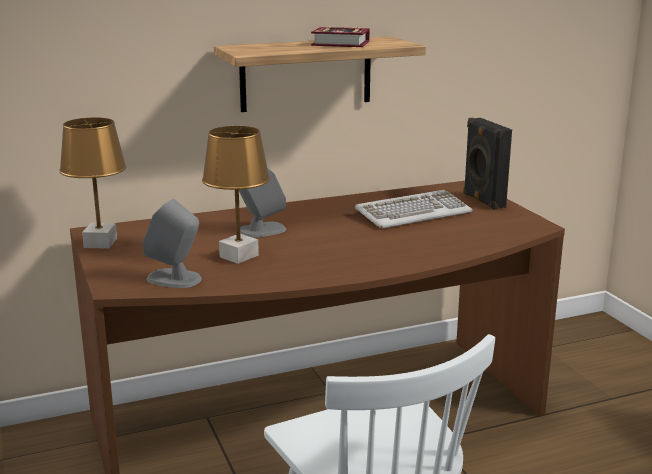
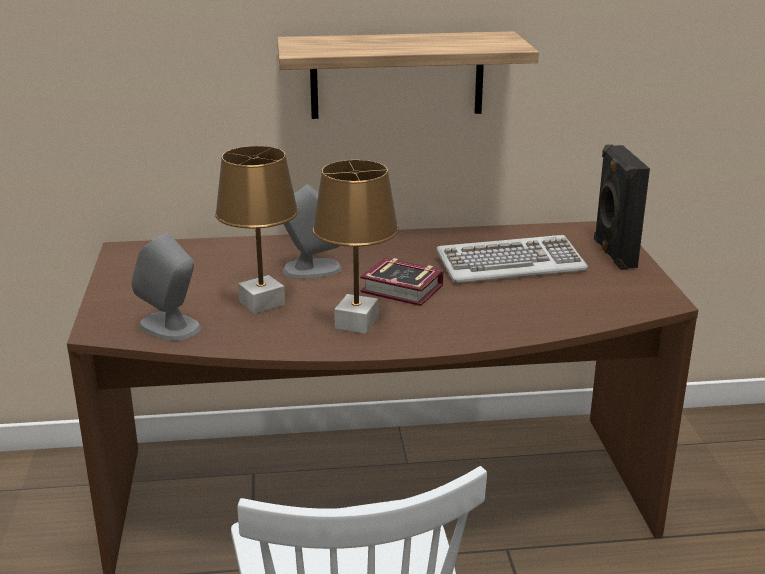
camera: 15 degrees right, 5 degrees up
brown table lamp [59,117,127,249] -> brown table lamp moved to [312,160,399,334]
book [311,26,370,47] -> book moved to [360,257,444,306]

